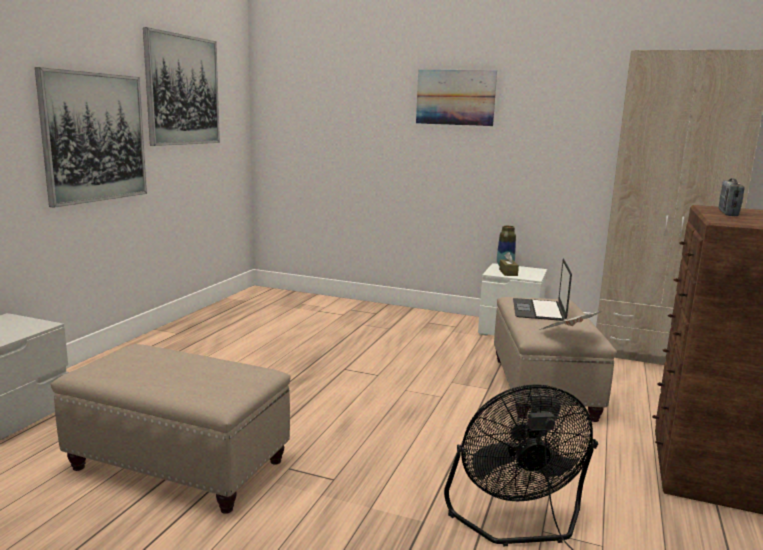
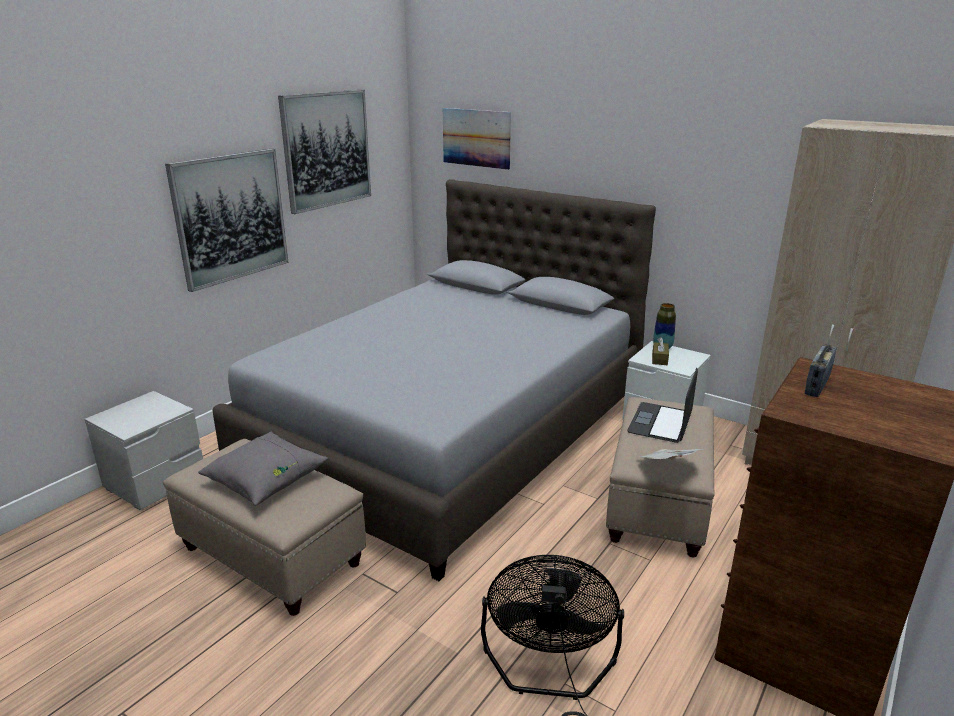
camera: 15 degrees right, 10 degrees up
picture [416,70,497,126] -> picture moved to [443,108,511,170]
none -> grey pillow [198,432,328,506]
none -> grey bed [212,179,656,581]

